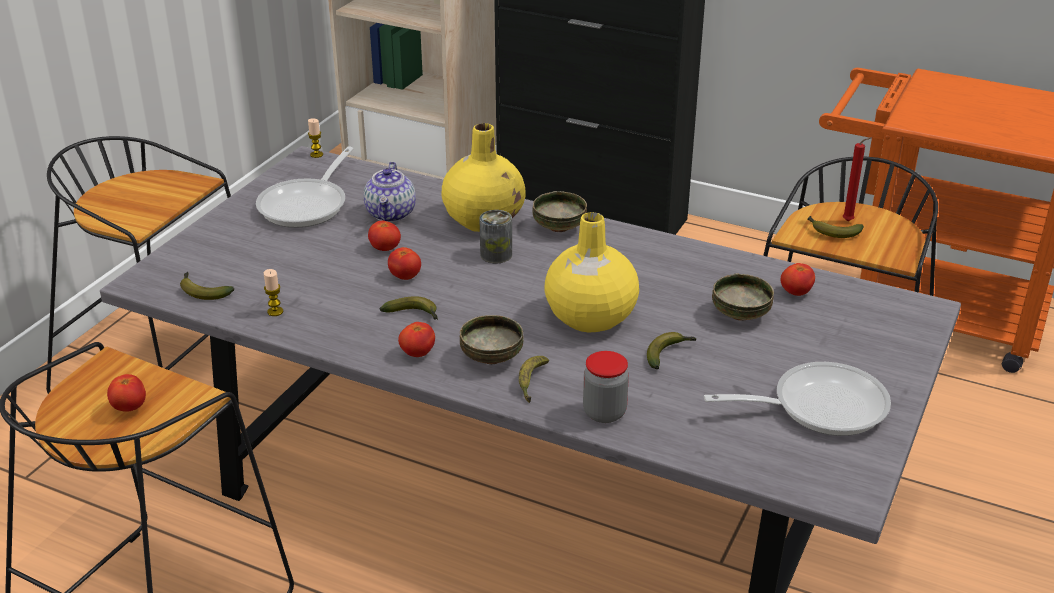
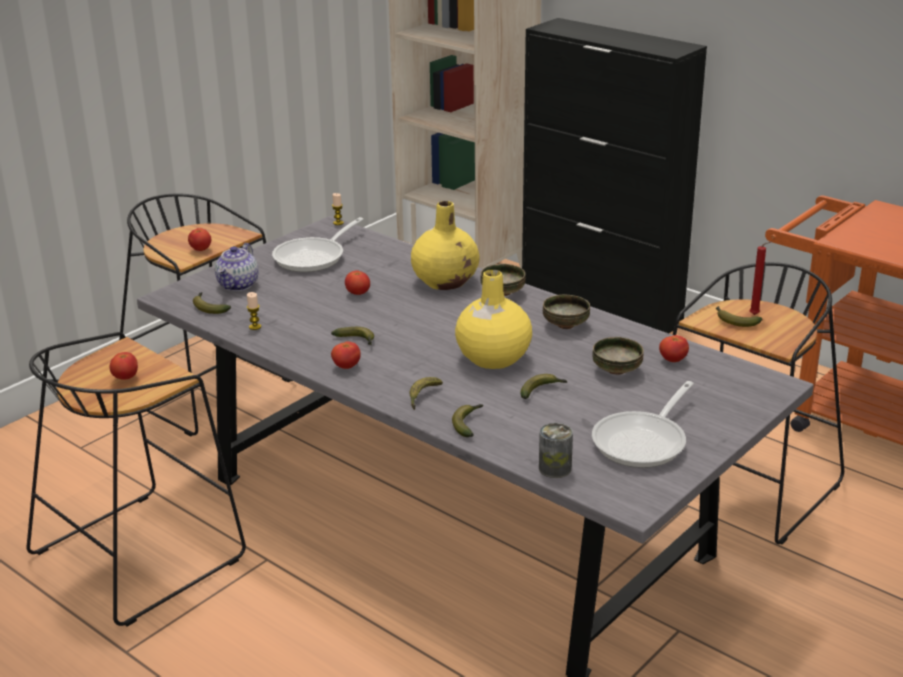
camera: 15 degrees right, 5 degrees down
teapot [363,162,416,222] -> teapot moved to [215,243,258,291]
tomato [388,247,421,280] -> tomato moved to [188,228,211,251]
bowl [460,315,523,364] -> bowl moved to [543,295,590,329]
can [479,210,512,263] -> can moved to [539,423,573,478]
jar [583,351,629,423] -> banana [452,404,483,437]
frying pan [704,362,891,436] -> frying pan turned 120 degrees clockwise [592,381,694,468]

